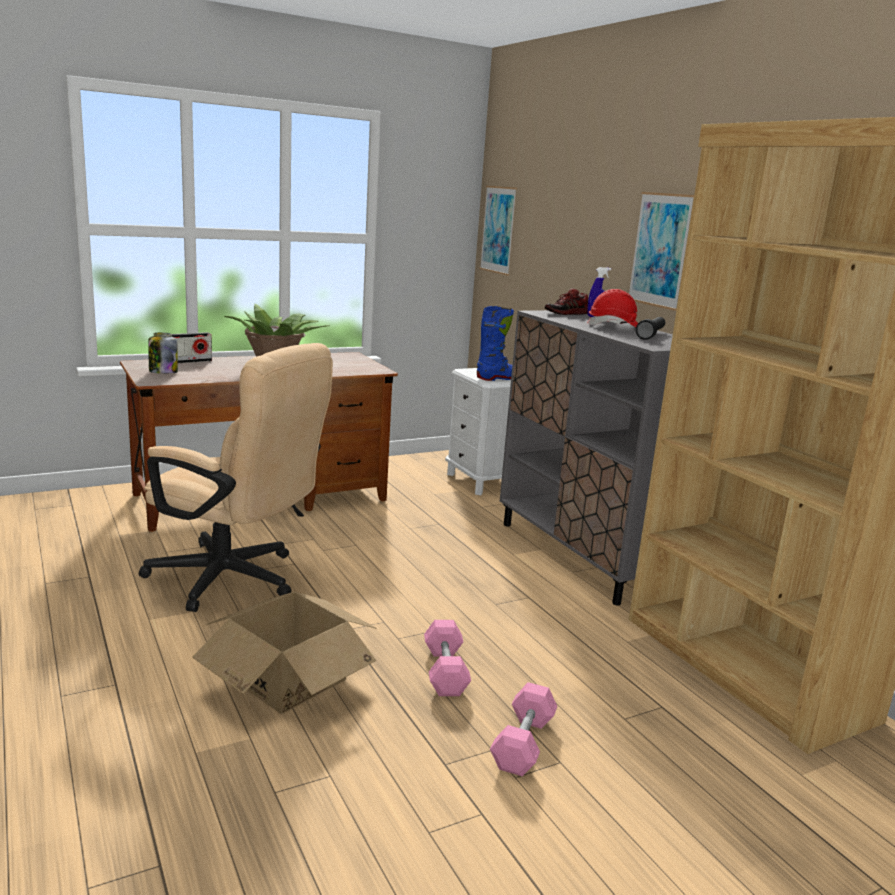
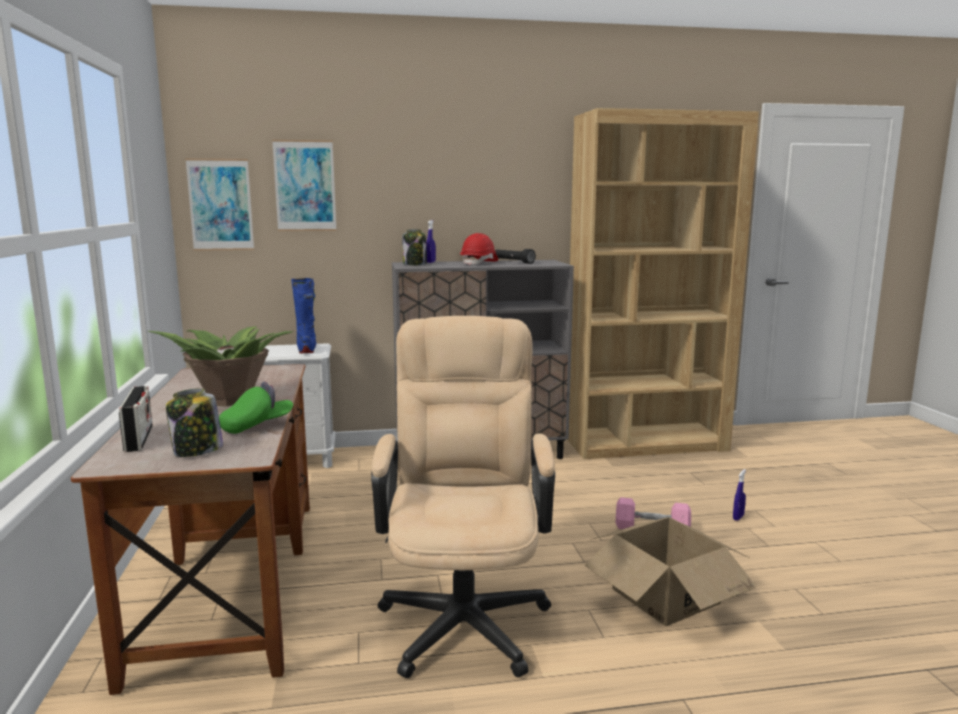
camera: 70 degrees left, 5 degrees down
beige office chair [139,343,333,612] -> beige office chair turned 45 degrees counterclockwise [371,316,555,678]
pink dumbbell [490,682,558,776] -> blue spray bottle [733,469,746,521]
shoe [545,288,588,315] -> jar [402,229,427,265]
picture [629,192,694,311] -> picture moved to [272,140,337,231]
none -> green cap [219,381,293,434]

